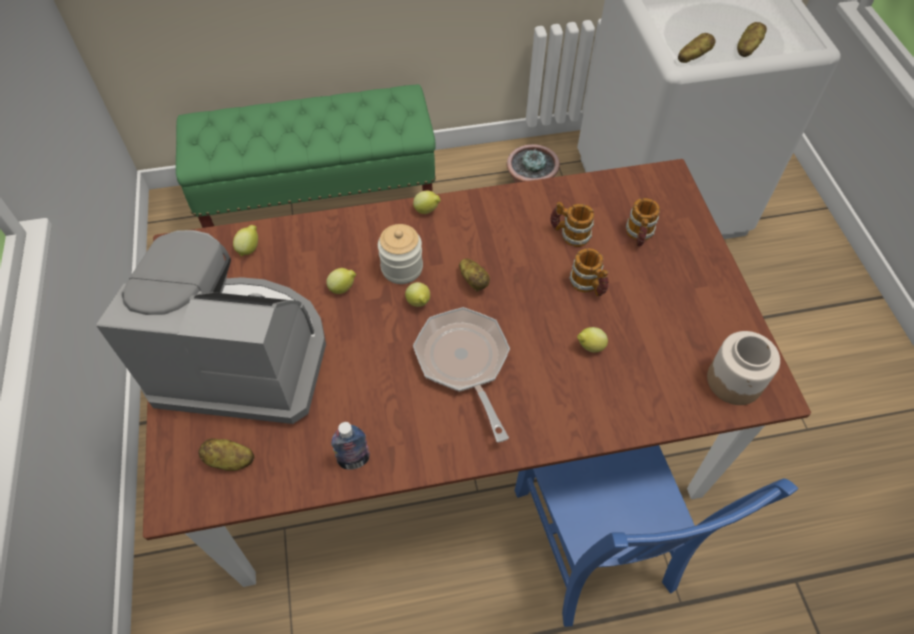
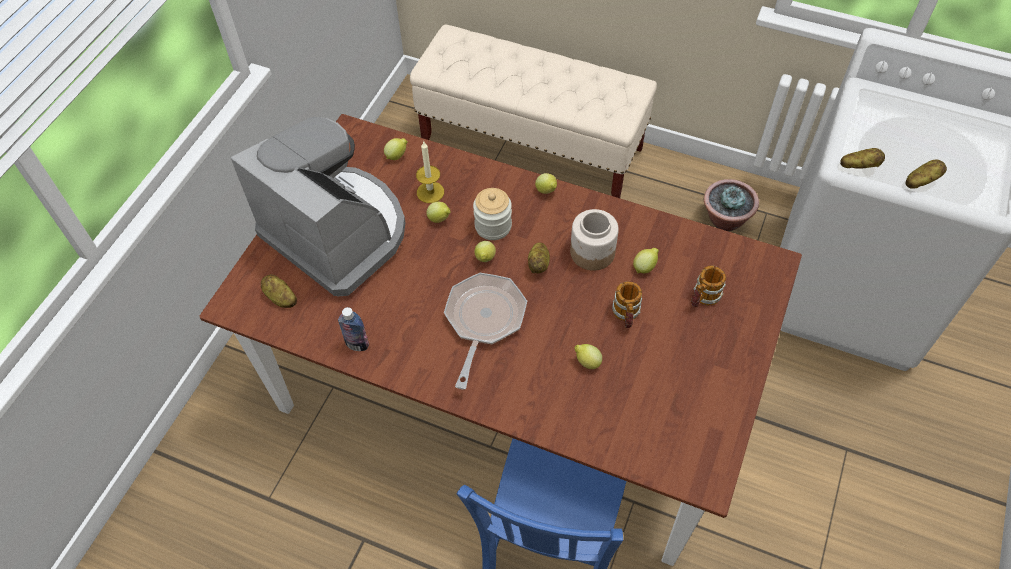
camera: 35 degrees right, 0 degrees up
green bench [176,84,436,228] -> beige bench [410,24,657,198]
mug [550,202,594,247] -> lemon [633,248,659,274]
jar [707,331,780,405] -> jar moved to [570,209,619,271]
none -> candle [416,142,444,203]

